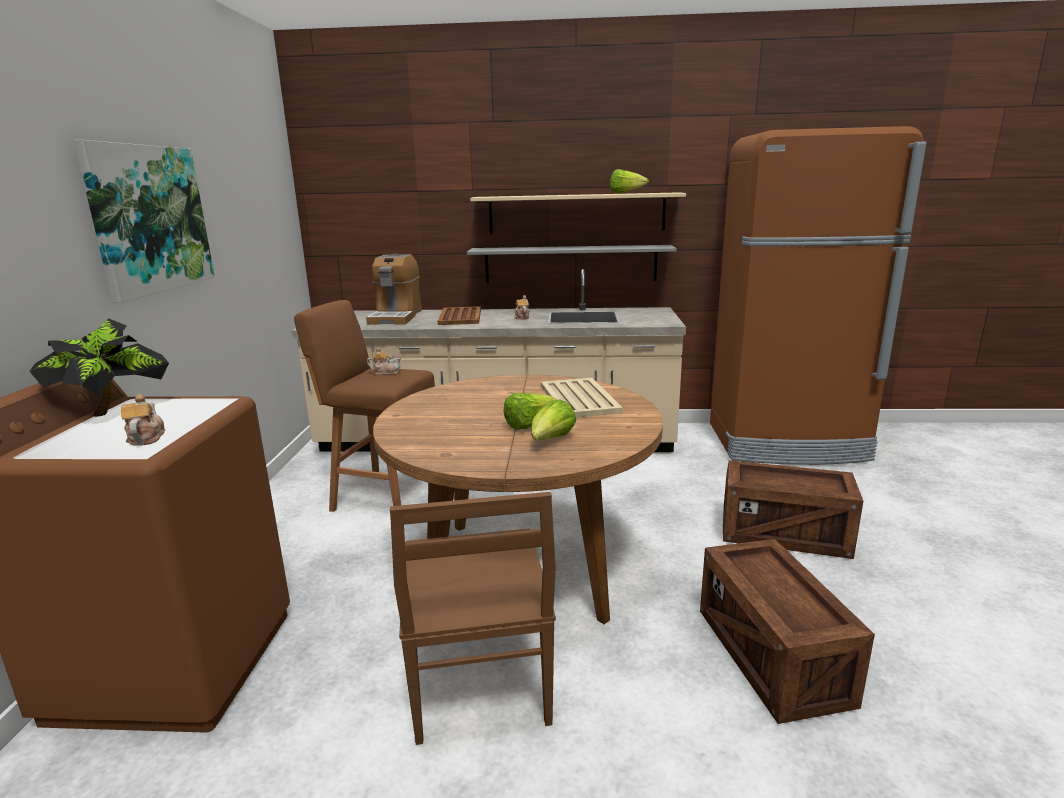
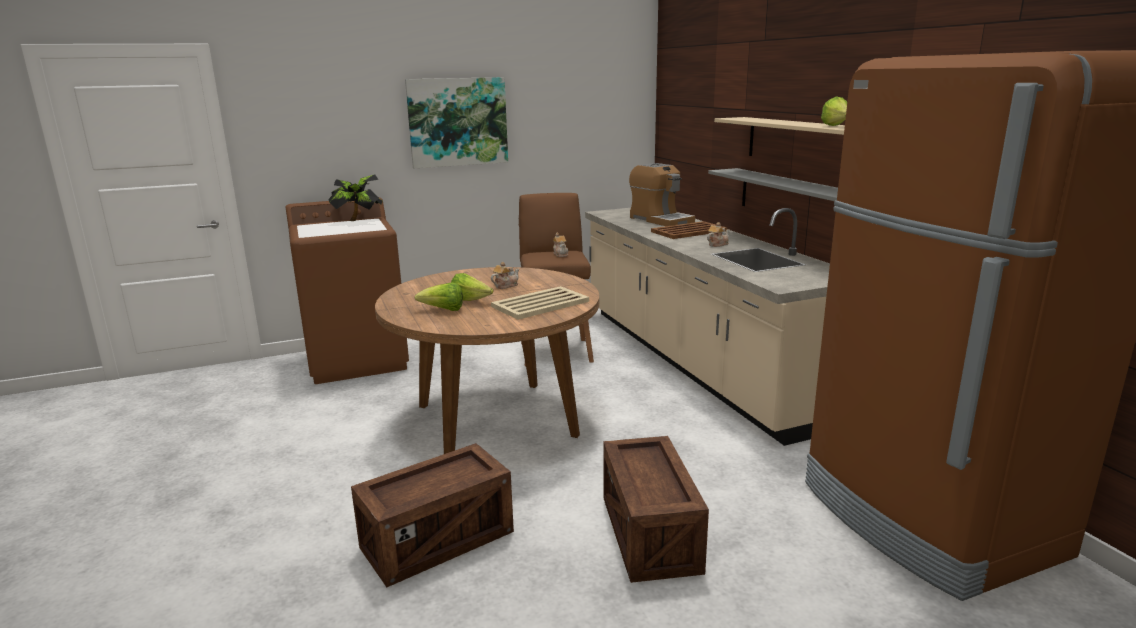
camera: 65 degrees right, 0 degrees up
teapot [121,394,165,446] -> teapot moved to [491,262,519,289]
coffee machine [366,254,422,325] -> coffee machine turned 105 degrees counterclockwise [629,163,695,226]
brown chair [390,492,556,745] -> none

